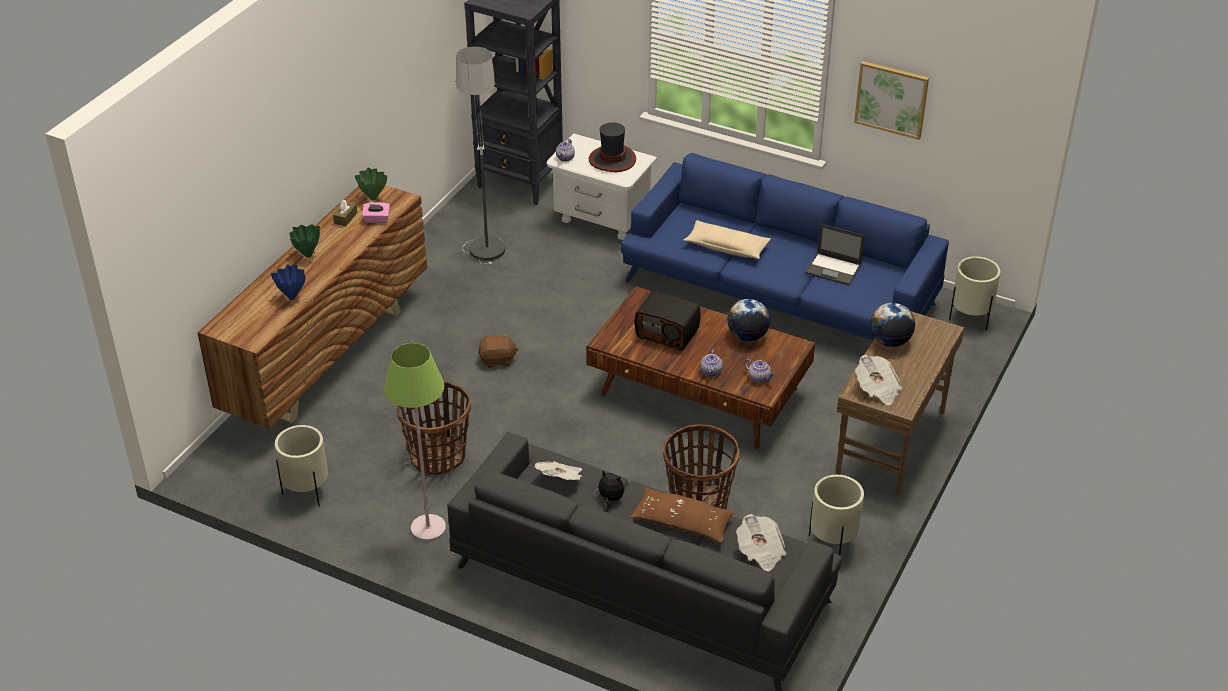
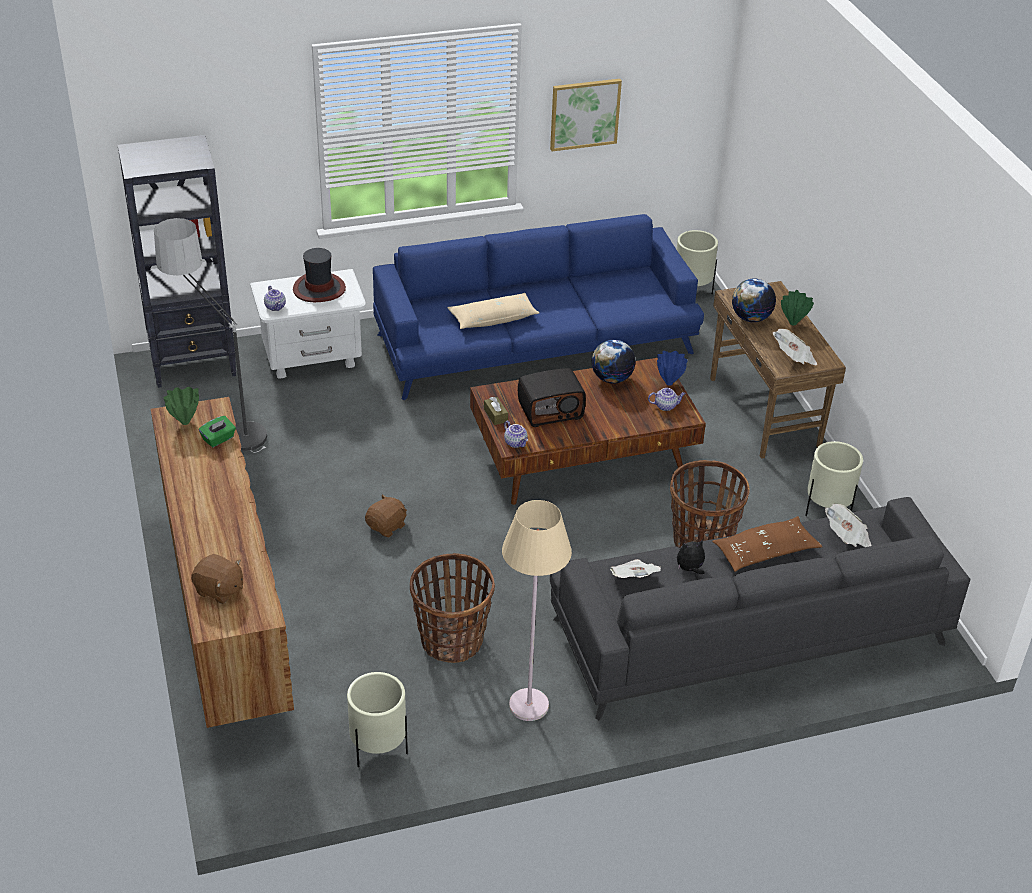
camera: 45 degrees left, 0 degrees up
blue vase [271,265,305,300] -> blue vase moved to [657,351,688,386]
green vase [289,224,320,258] -> green vase moved to [781,290,814,325]
brown tissue box [333,200,357,226] -> brown tissue box moved to [484,397,508,425]
pink tissue box [362,202,390,223] -> green tissue box [199,416,236,447]
green floor lamp [384,343,446,542] -> beige floor lamp [502,500,572,721]
teapot [701,349,723,377] -> teapot moved to [504,421,528,448]
laptop [805,224,865,286] -> none
none -> brown plush toy [191,554,243,604]

